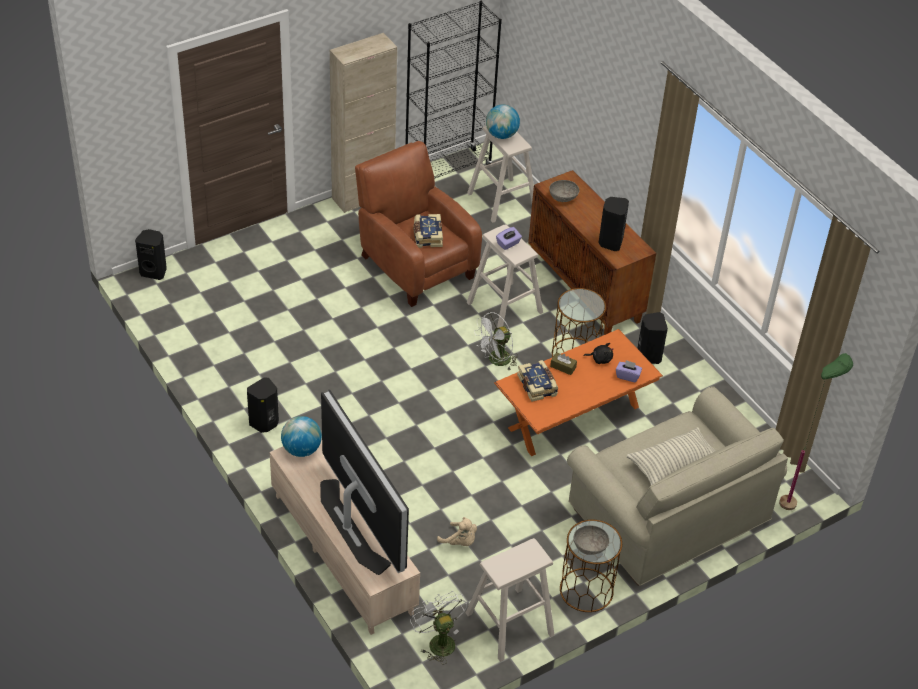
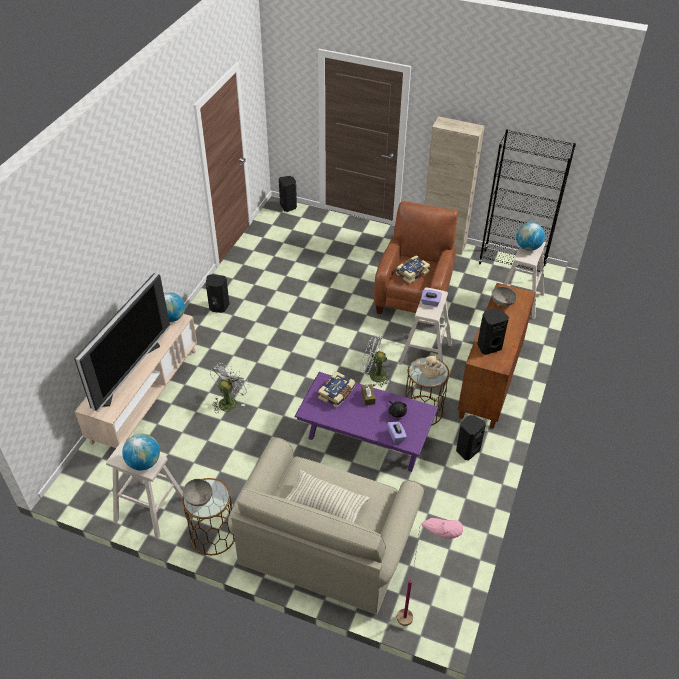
camera: 55 degrees right, 0 degrees up
white fan [410,591,467,664] -> white fan moved to [210,363,249,413]
beige plush toy [437,517,477,546] -> beige plush toy moved to [416,356,446,379]
orange coffee table [494,329,663,456] -> purple coffee table [294,372,438,472]
green floor lamp [779,353,853,510] -> pink floor lamp [397,518,463,626]
none -> globe [122,434,160,470]

